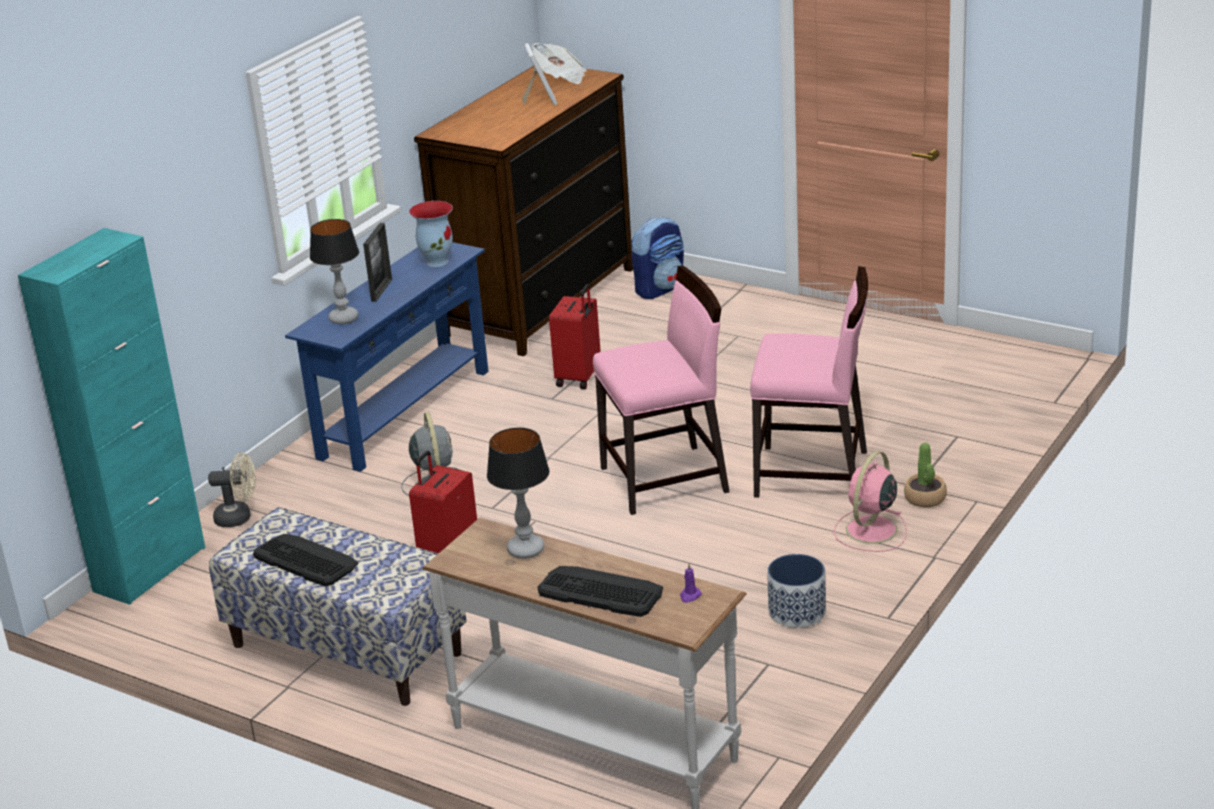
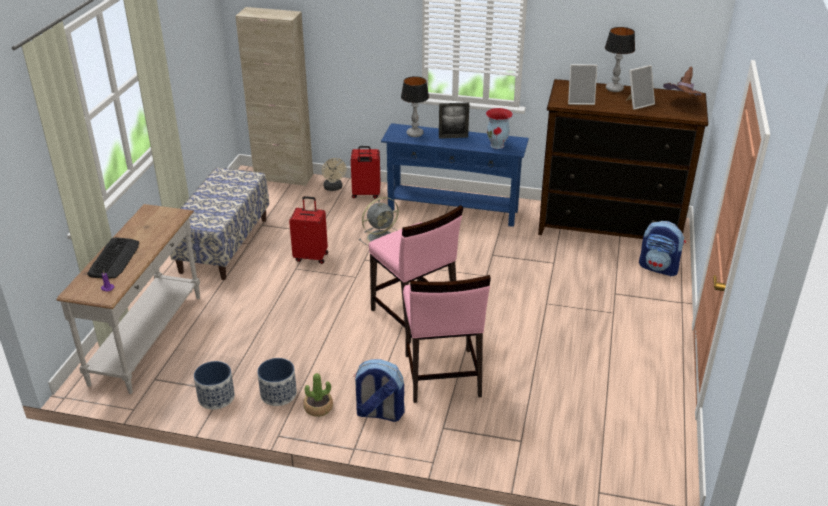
camera: 70 degrees right, 5 degrees up
turquoise cabinet [18,228,205,605] -> beige cabinet [235,7,313,186]
keyboard [253,534,358,586] -> none
table lamp [487,428,550,559] -> table lamp moved to [605,27,635,92]
newspaper [532,43,587,84] -> brown hat [663,66,702,96]
red suitcase [549,284,601,389] -> red suitcase moved to [351,146,381,199]
pink fan [833,451,907,552] -> backpack [353,359,405,422]
potted plant [904,442,947,507] -> potted plant moved to [303,373,333,417]
none -> planter [194,361,235,410]
none -> picture frame [568,64,597,105]

